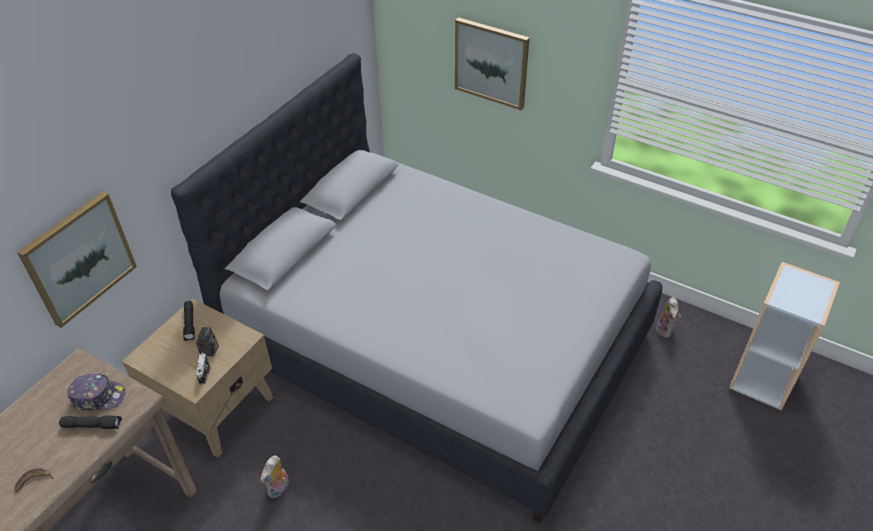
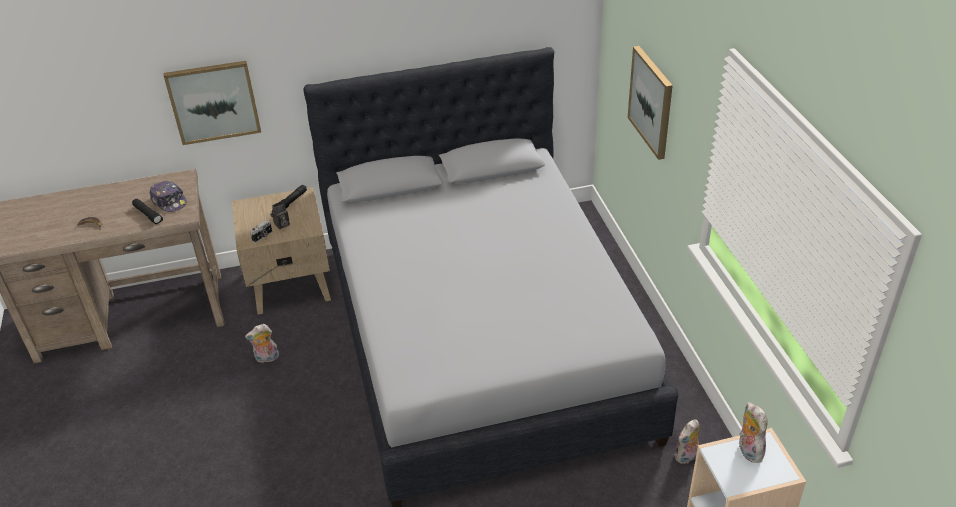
camera: 45 degrees right, 5 degrees down
none -> plush toy [739,402,768,463]

